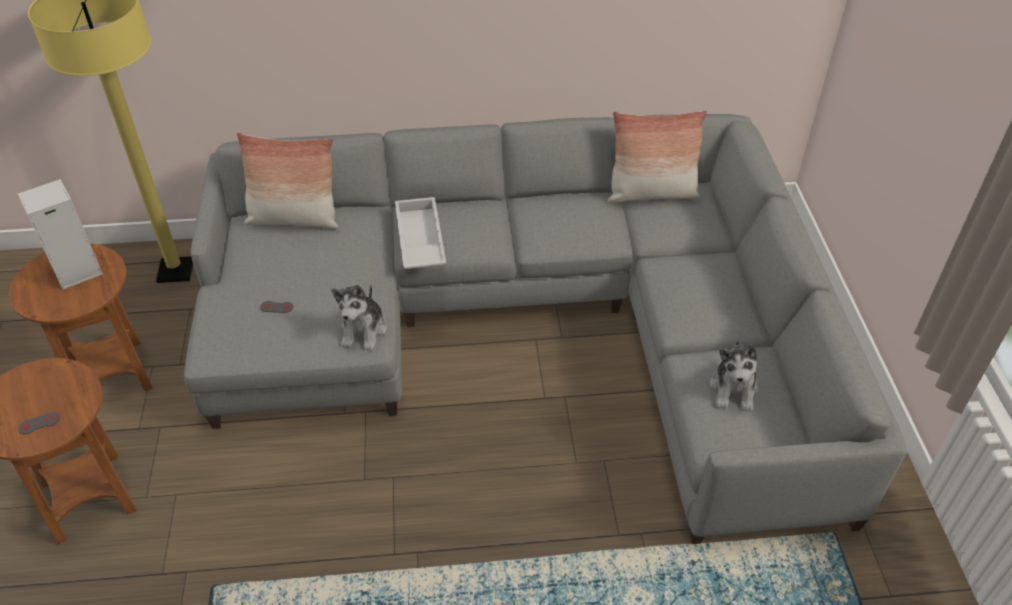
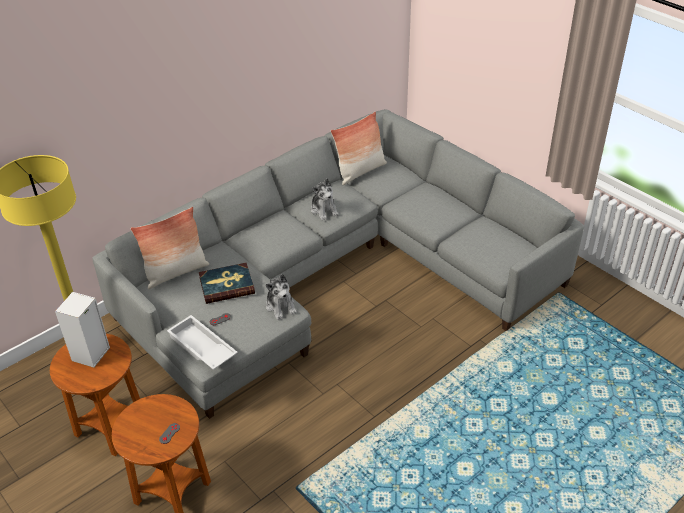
camera: 35 degrees left, 5 degrees down
white tray [395,197,446,269] -> white tray moved to [167,315,238,370]
plush toy [710,339,759,412] -> plush toy moved to [311,178,339,221]
none -> book [199,263,255,304]

